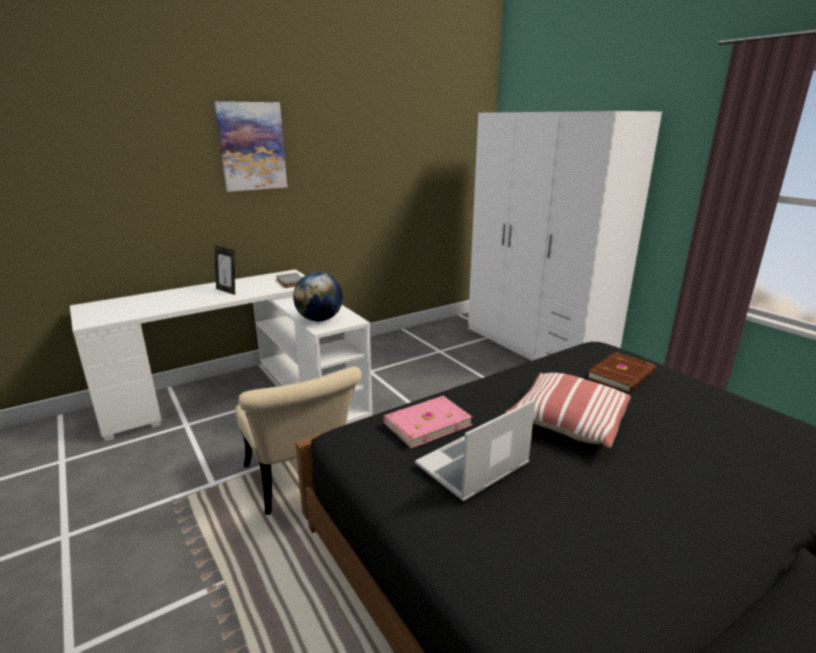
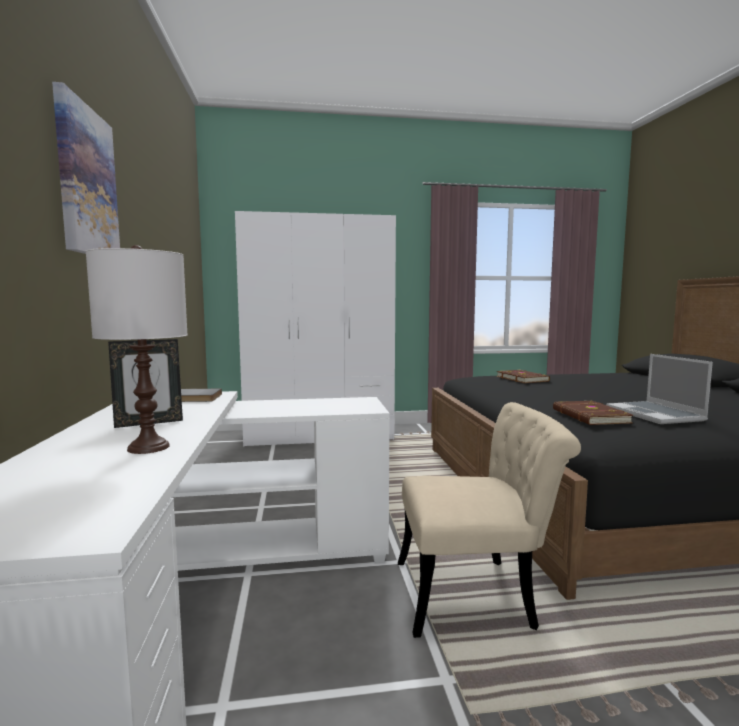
camera: 65 degrees left, 15 degrees down
globe [293,272,343,322] -> none
pink book [383,396,472,448] -> brown book [553,401,633,425]
pillow [505,373,631,448] -> none
none -> white table lamp [86,245,188,454]

